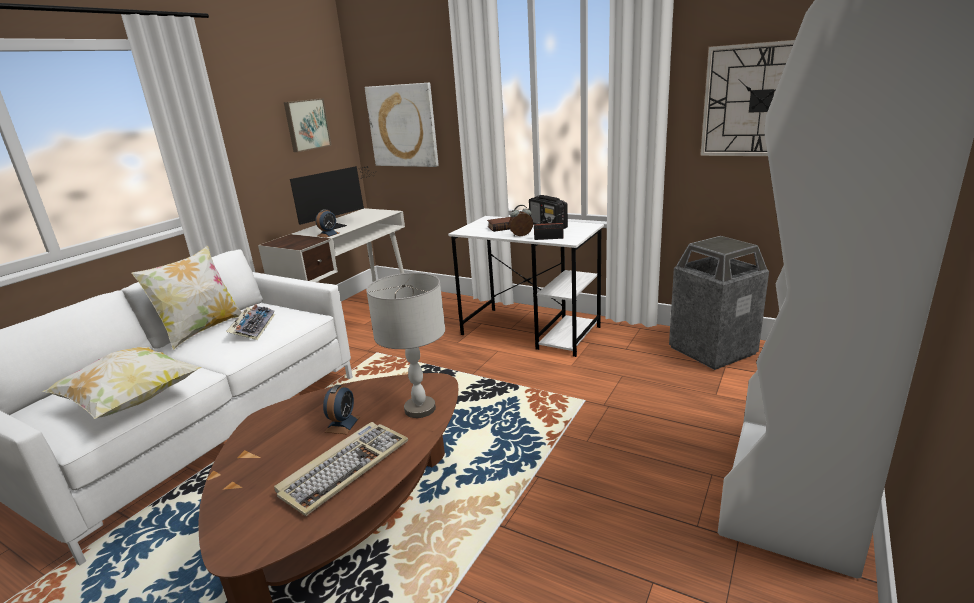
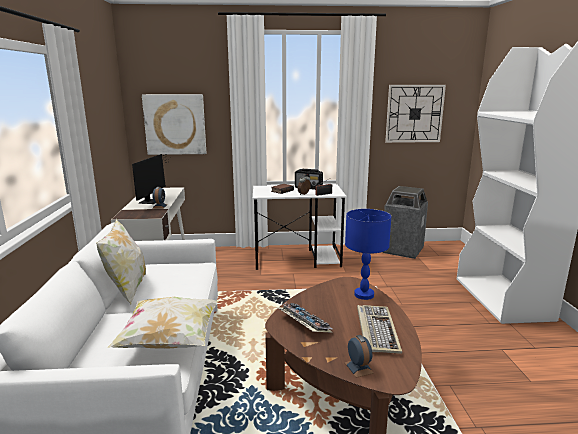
camera: 35 degrees left, 5 degrees down
keyboard [226,304,275,340] -> keyboard moved to [277,303,334,333]
picture [284,98,332,152] -> none
alarm clock [323,385,360,434] -> alarm clock moved to [344,335,374,378]
grey table lamp [366,273,445,418] -> blue table lamp [345,209,391,300]

